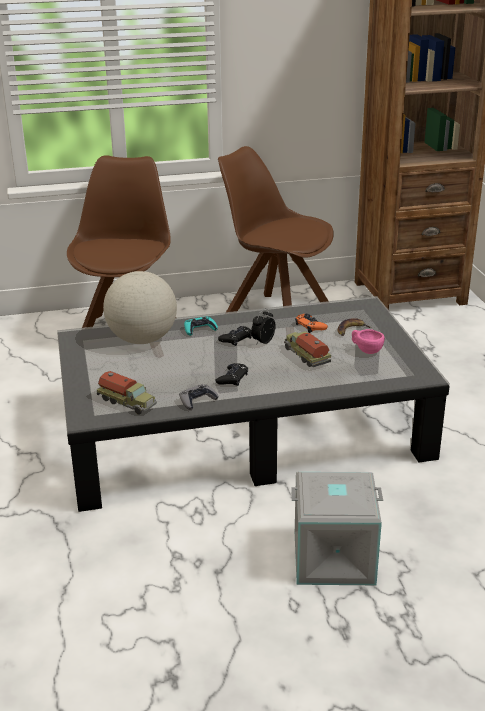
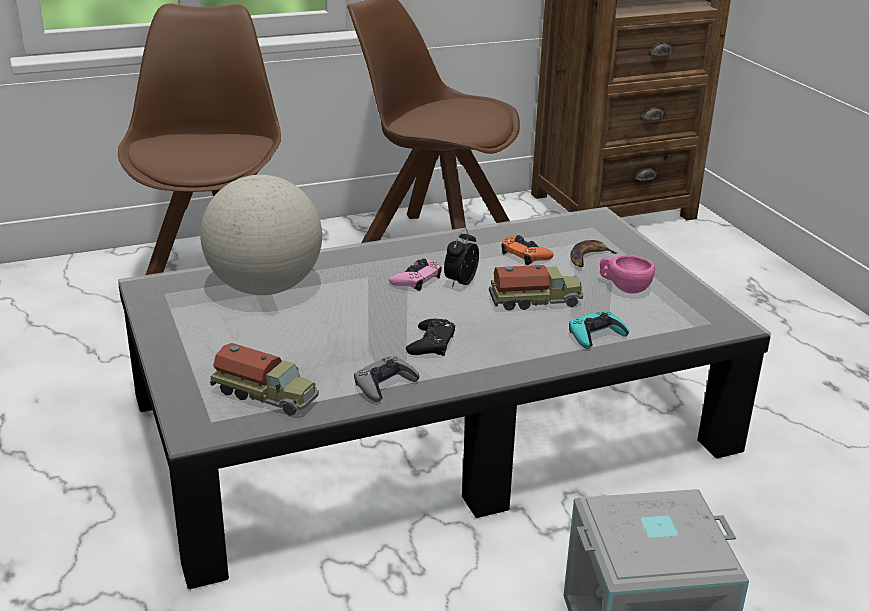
camera: 10 degrees left, 0 degrees up
turquoise game controller [184,316,218,336] -> turquoise game controller moved to [569,311,629,349]
black game controller [218,326,252,346] -> pink game controller [389,259,442,291]
toy truck [284,331,331,367] -> toy truck turned 120 degrees clockwise [489,265,583,311]

